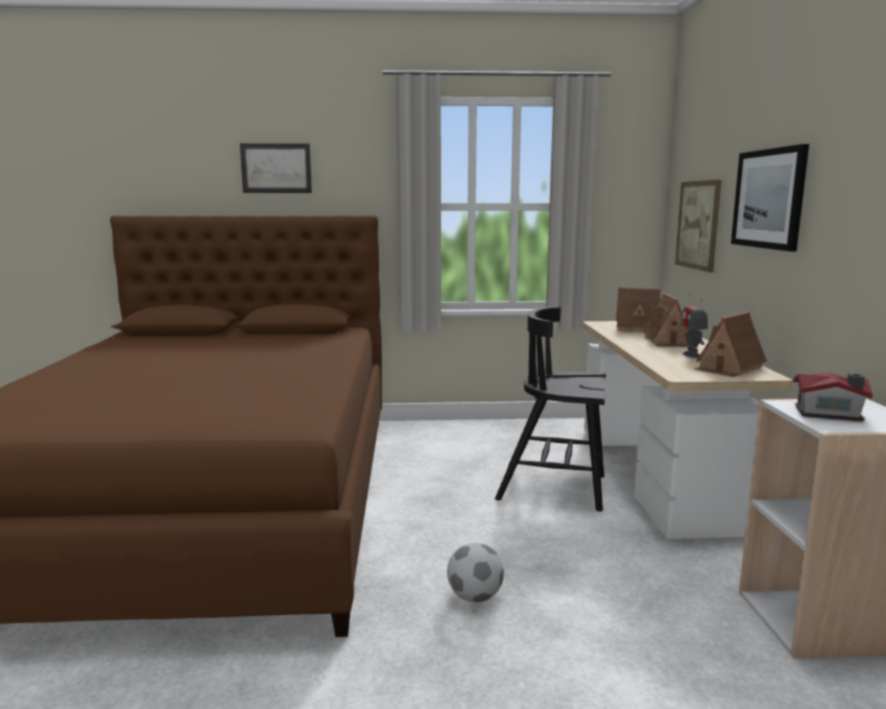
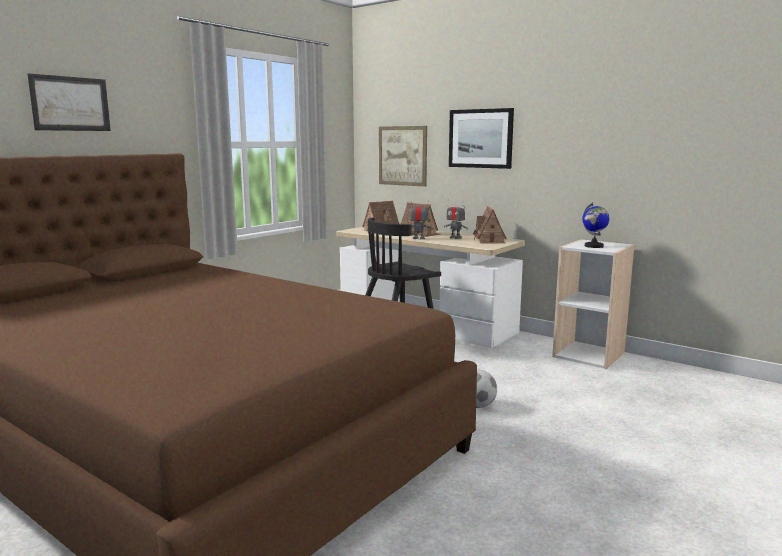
camera: 50 degrees left, 0 degrees up
toy house [793,371,873,422] -> globe [582,202,609,248]
none -> toy robot [409,202,433,239]

